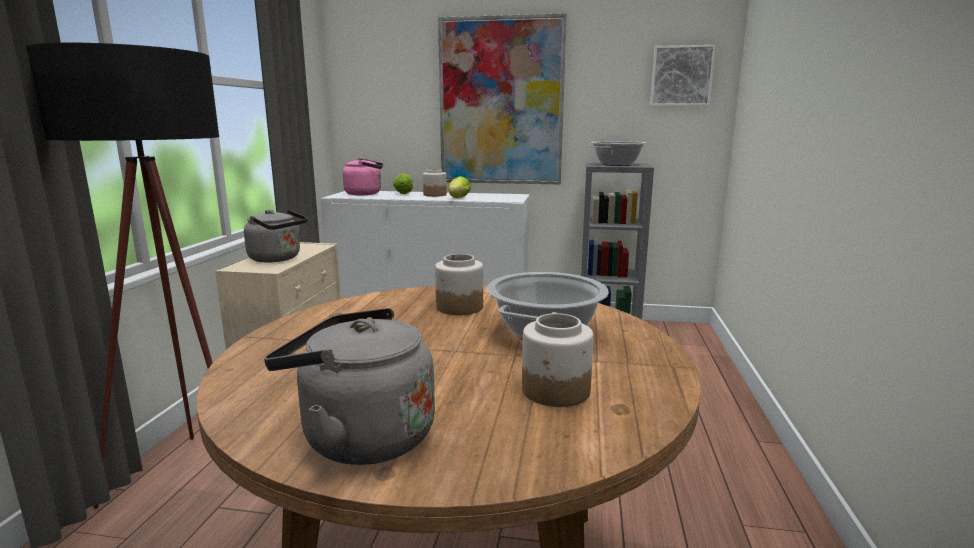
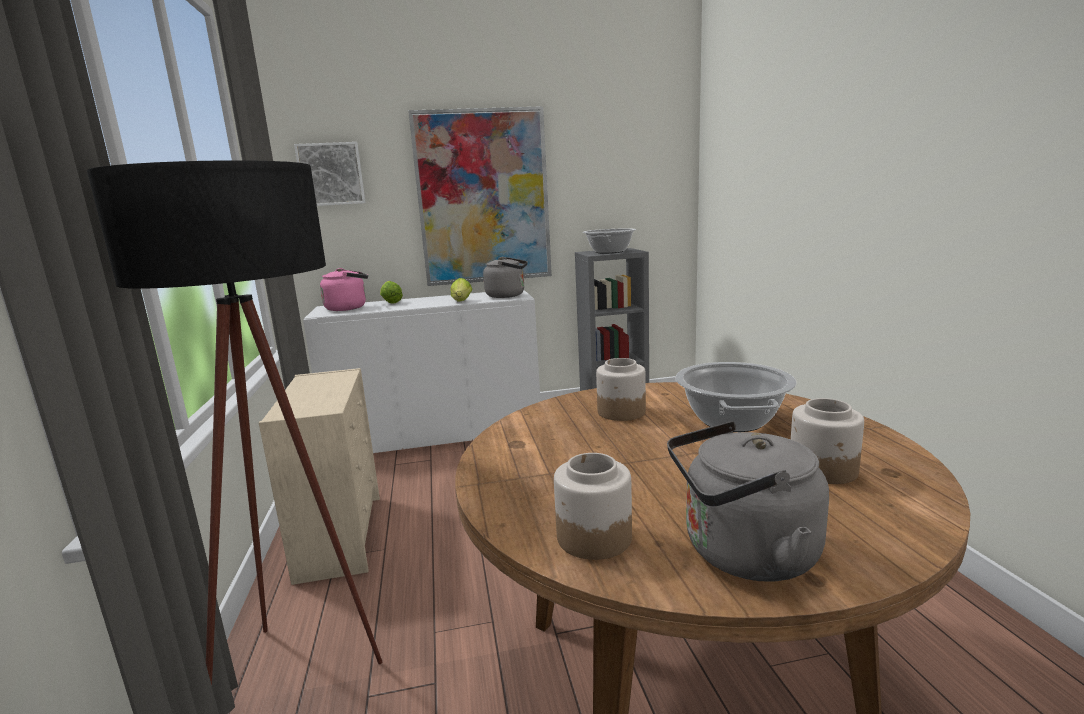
camera: 20 degrees left, 0 degrees up
grey kettle [244,210,308,263] -> grey kettle moved to [483,257,528,298]
jar [423,169,447,197] -> jar moved to [554,453,632,560]
picture [650,45,716,106] -> picture moved to [294,142,366,206]

